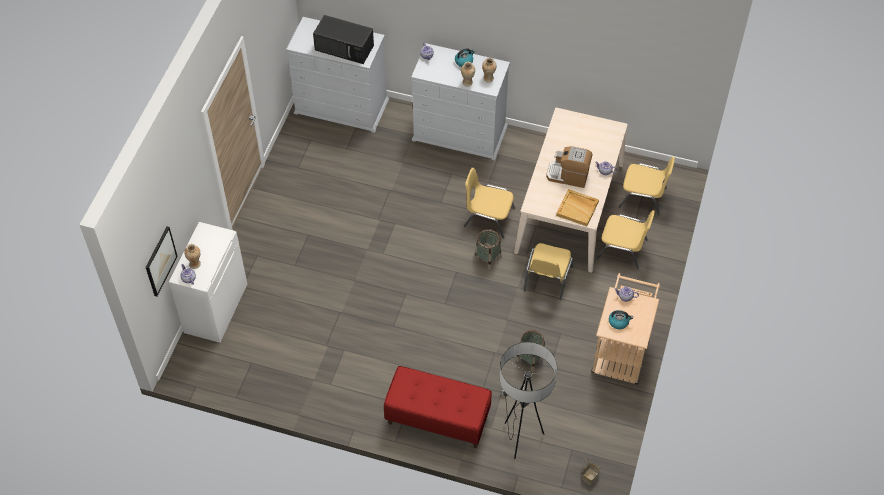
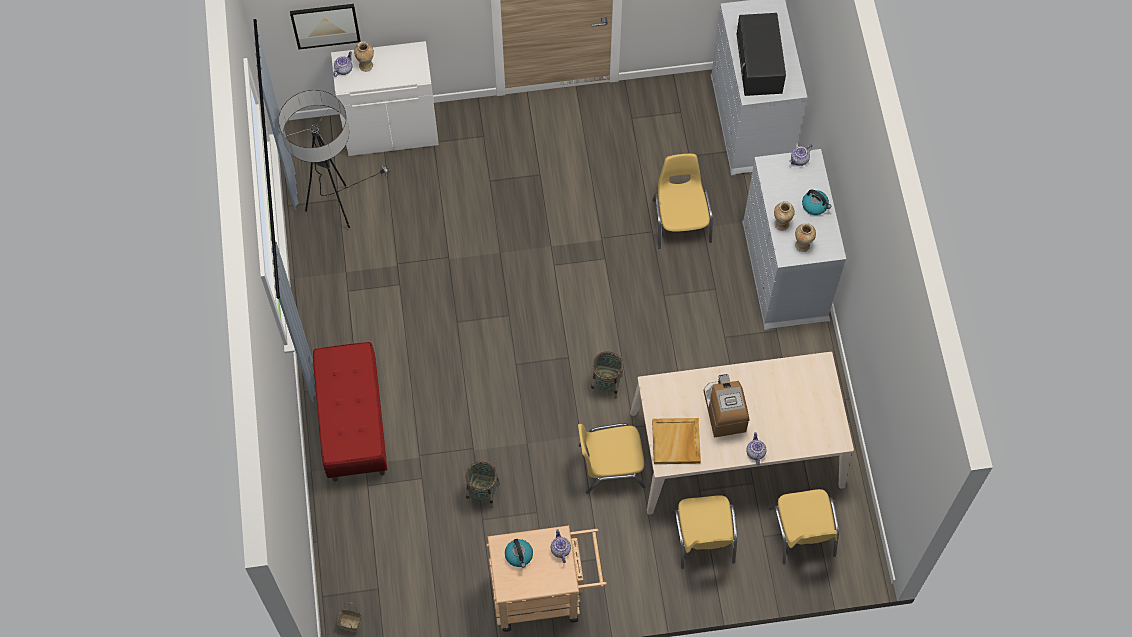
camera: 65 degrees right, 10 degrees up
yellow chair [464,168,515,238] -> yellow chair moved to [652,154,713,249]
floor lamp [500,342,557,459] -> floor lamp moved to [279,90,390,228]

